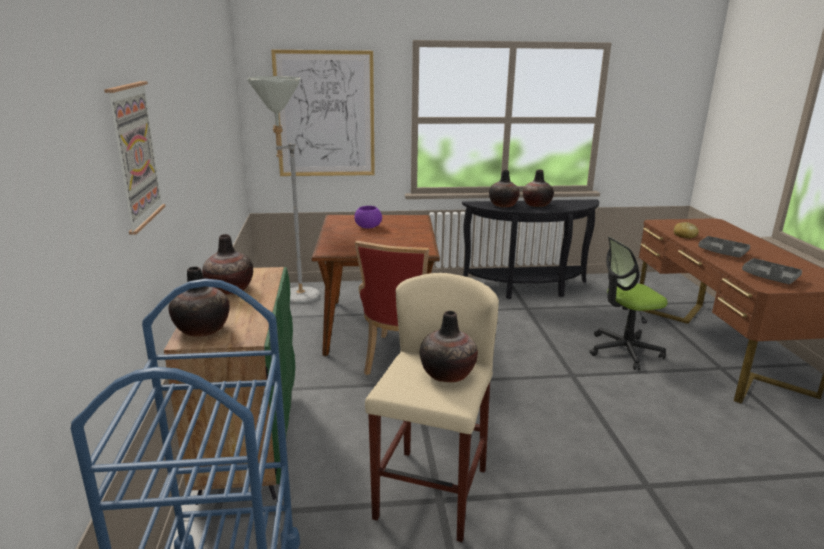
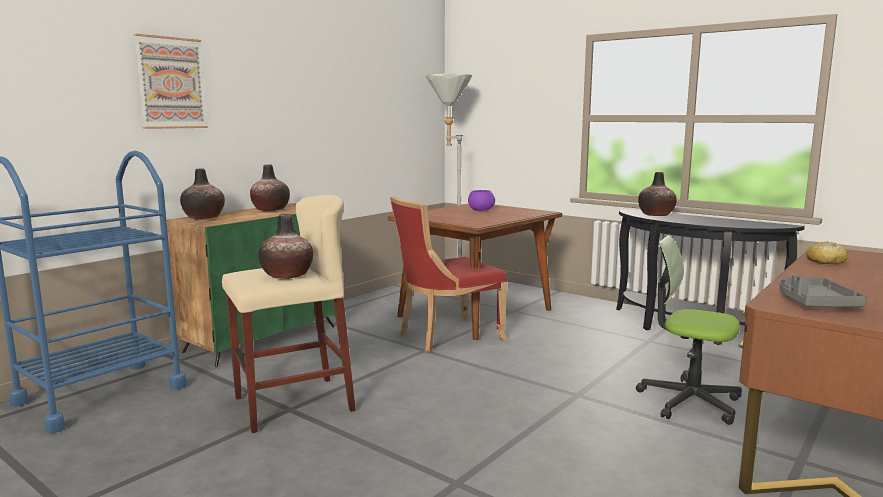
camera: 45 degrees right, 10 degrees down
picture [271,50,375,176] -> none
vase [523,170,554,207] -> none
grey tray [698,236,750,258] -> none

